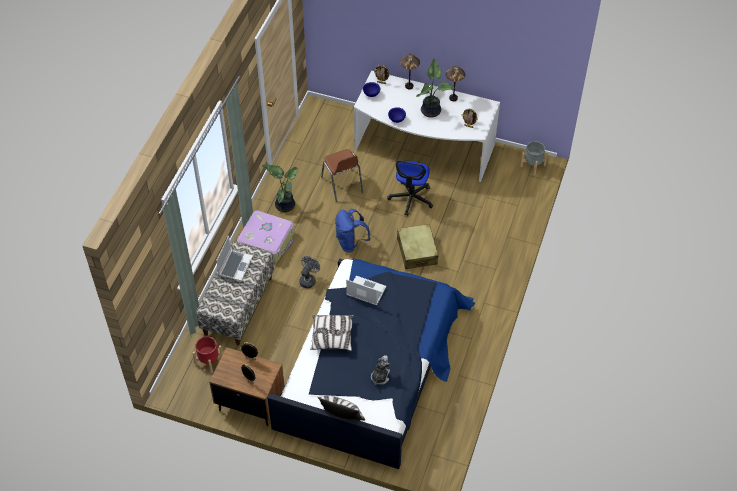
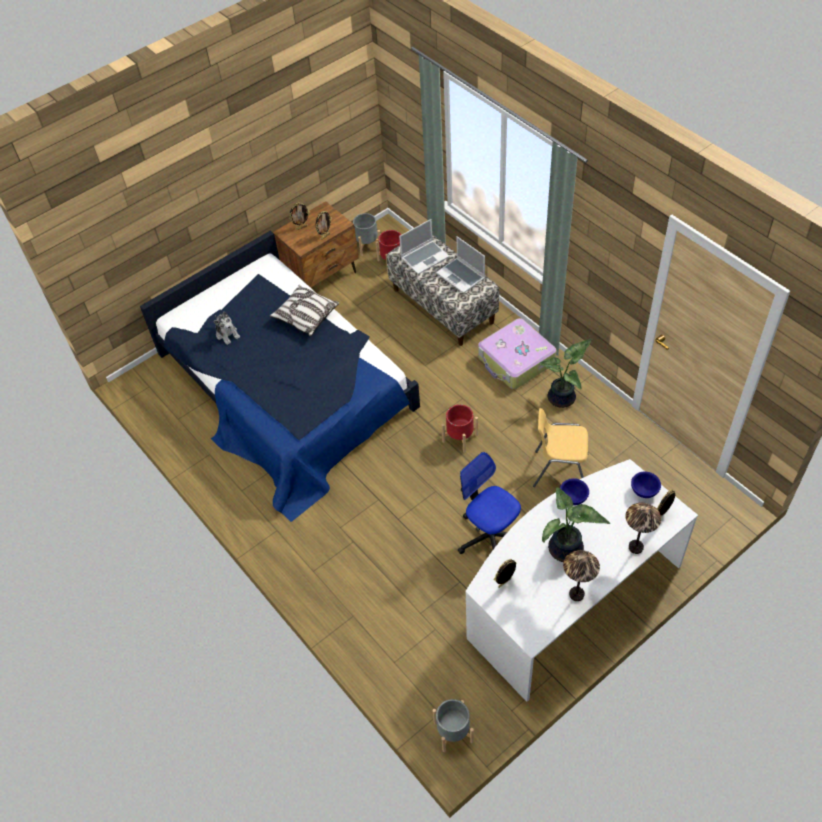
camera: 125 degrees right, 0 degrees up
grey fan [299,256,320,288] -> none
pillow [317,396,365,421] -> none
brown chair [321,149,363,202] -> yellow chair [533,408,589,487]
blue backpack [335,209,371,253] -> red planter [442,404,478,453]
laptop [346,276,386,305] -> laptop moved to [399,219,450,274]
beige suitcase [397,224,438,269] -> none
none -> grey planter [353,213,380,256]

